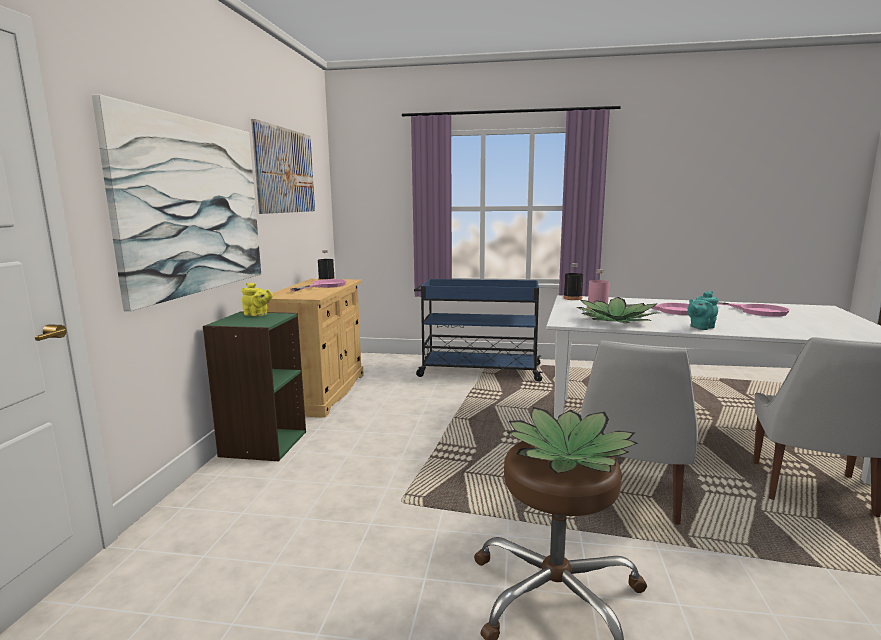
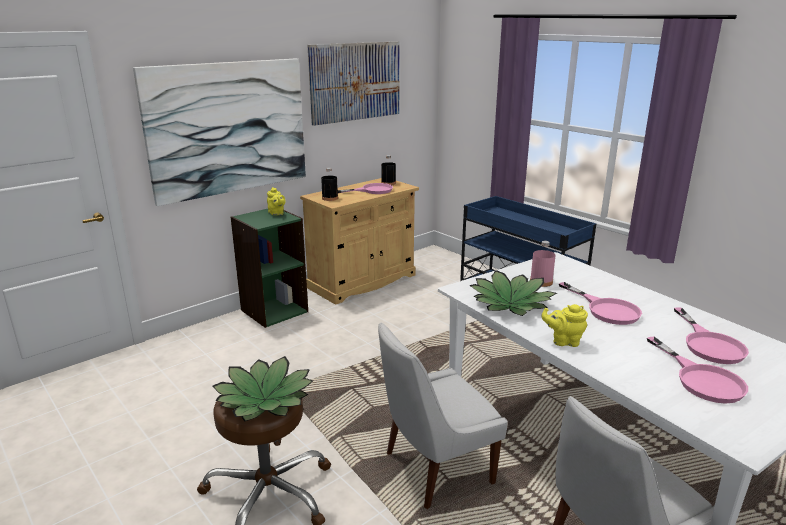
camera: 40 degrees right, 10 degrees up
black bottle [564,263,583,300] -> black bottle moved to [321,168,338,201]
turquoise teapot [688,291,719,330] -> yellow teapot [542,304,588,347]
none -> pink frying pan [647,337,748,404]

